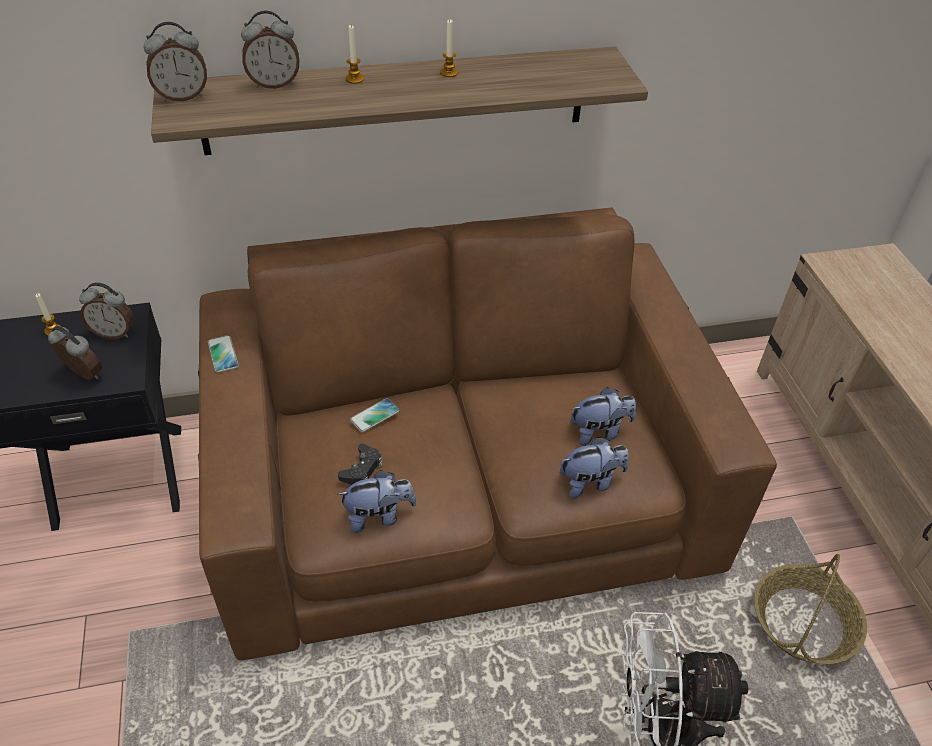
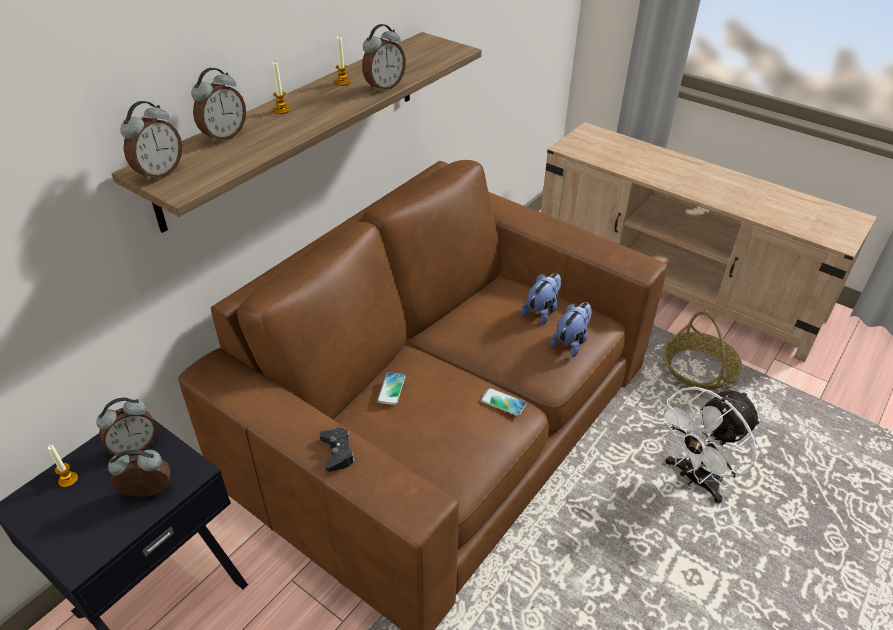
camera: 40 degrees left, 5 degrees down
phone [208,335,239,373] -> phone moved to [481,388,527,416]
plush toy [337,470,417,533] -> none
black game controller [338,443,383,485] -> black game controller moved to [320,428,355,472]
none -> alarm clock [362,24,406,92]

